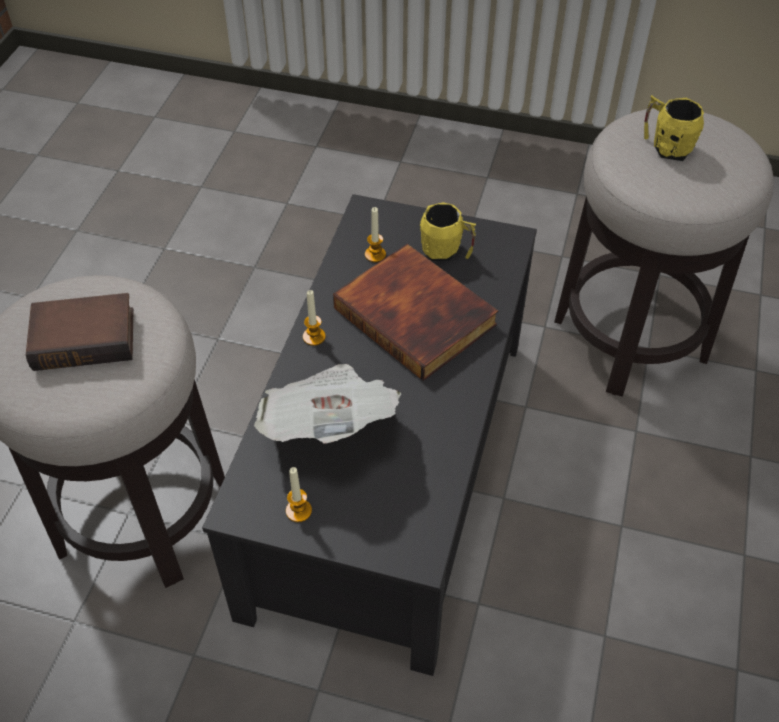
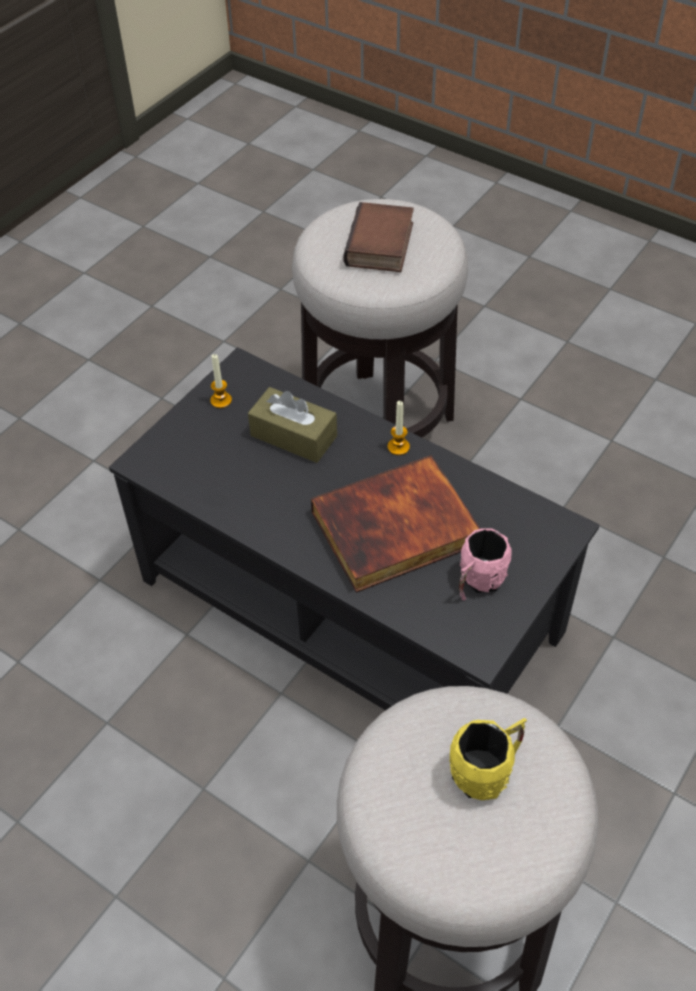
camera: 110 degrees right, 0 degrees up
newspaper [254,364,401,444] -> brown tissue box [248,387,337,463]
candle [365,207,386,262] -> none
yellow mug [420,202,476,261] -> pink mug [459,528,512,600]

